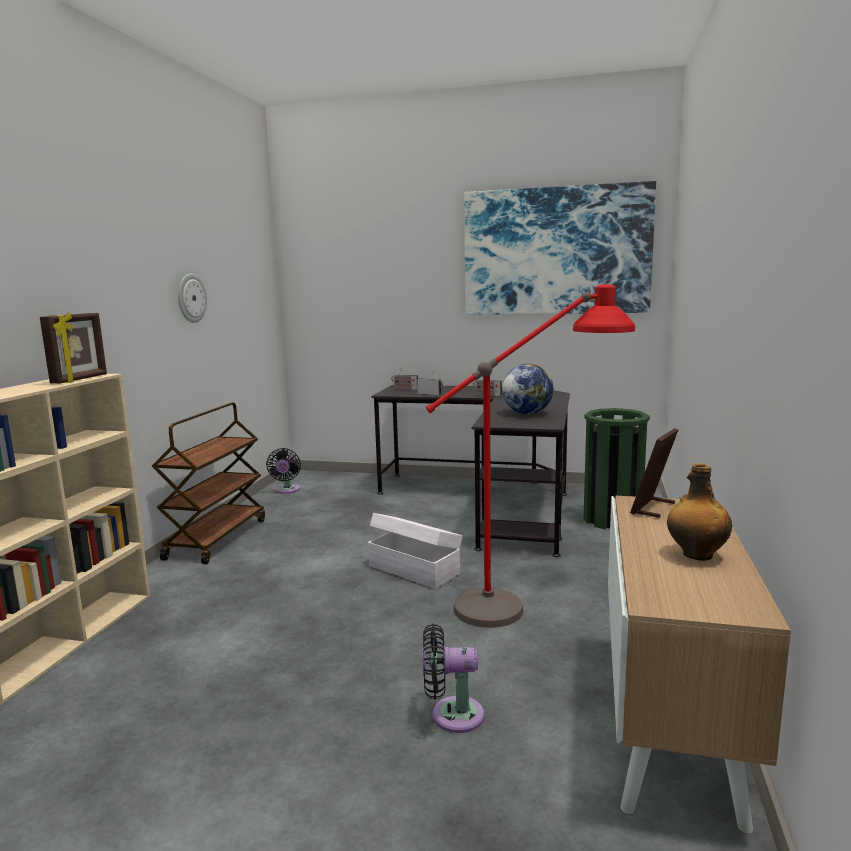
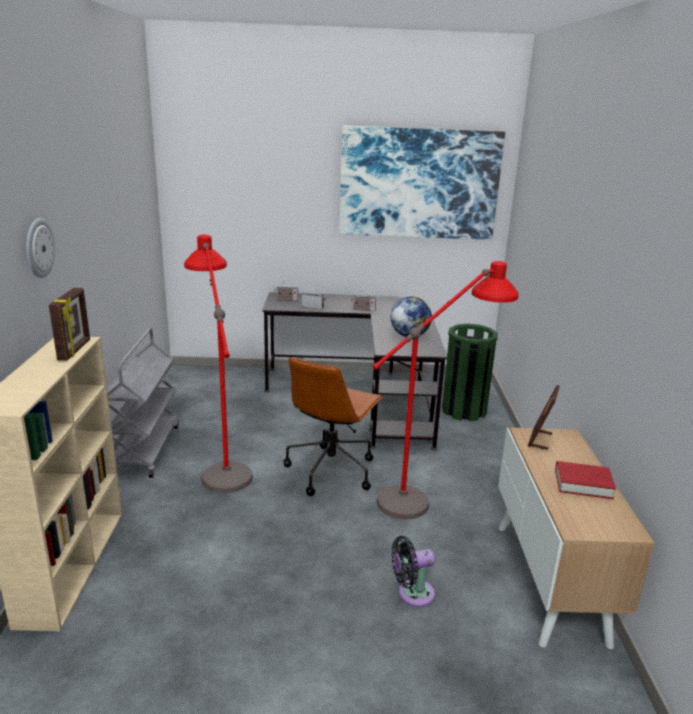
camera: 15 degrees left, 10 degrees up
brown cart [152,403,265,564] -> grey cart [107,328,179,478]
wall clock [178,274,207,323] -> wall clock moved to [27,218,55,278]
black fan [266,448,301,494] -> none
white storage box [368,513,463,589] -> brown office chair [284,357,383,496]
bottle [667,463,732,561] -> red book [555,461,616,499]
none -> red floor lamp [184,234,253,493]

